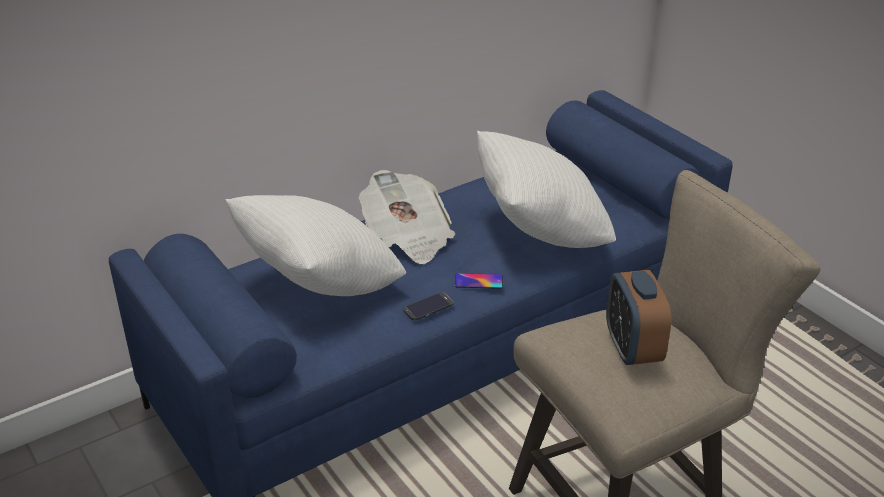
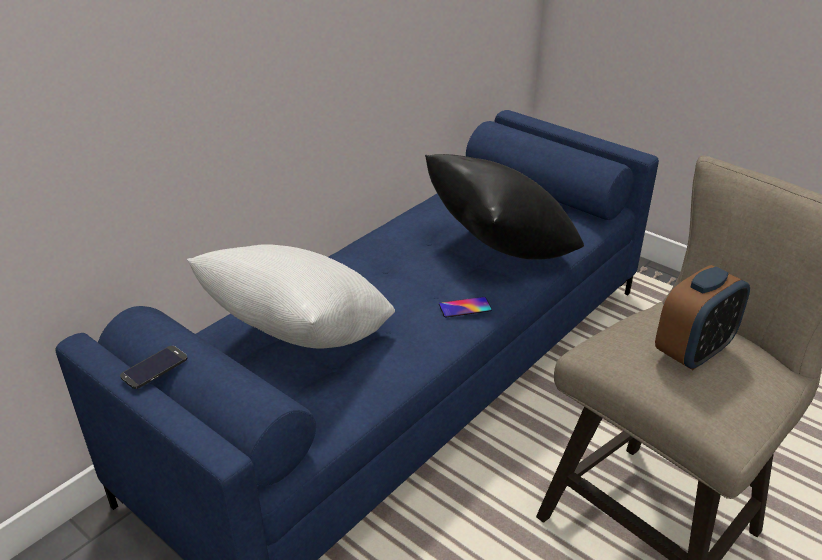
camera: 15 degrees left, 0 degrees up
newspaper [359,170,455,264] -> none
phone [403,292,453,320] -> phone moved to [120,346,187,389]
white pillow [477,131,616,248] -> black pillow [425,154,584,260]
alarm clock [606,270,671,365] -> alarm clock turned 105 degrees counterclockwise [655,265,750,370]

